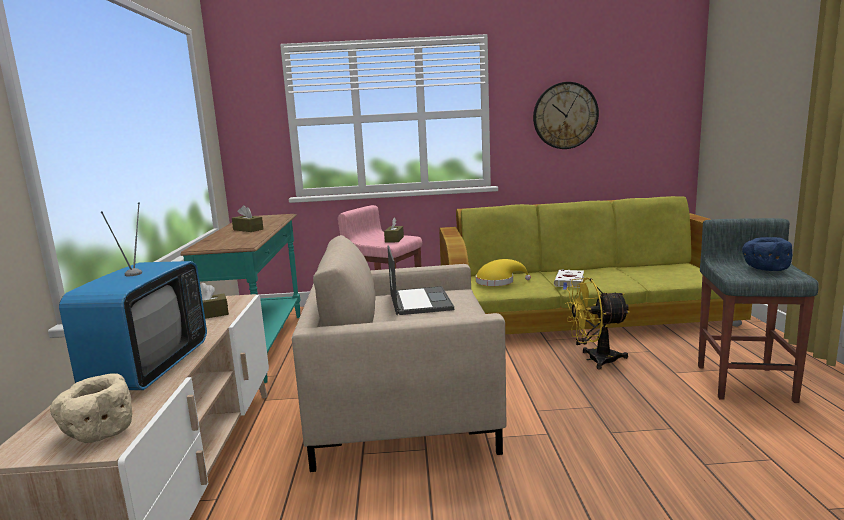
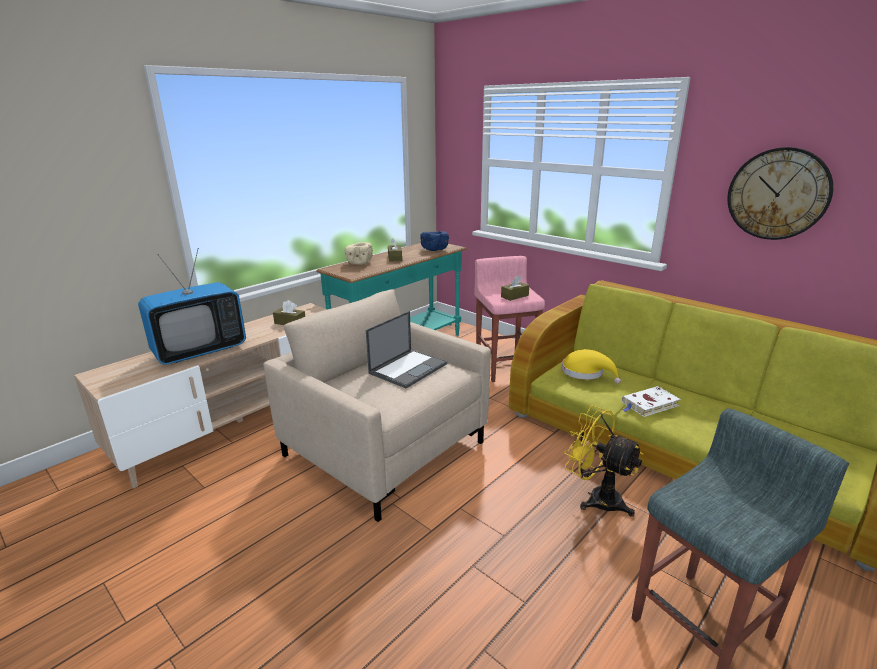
camera: 45 degrees right, 10 degrees up
beige bowl [50,373,132,443] -> beige bowl moved to [344,242,373,265]
blue bowl [742,237,792,271] -> blue bowl moved to [420,231,449,251]

